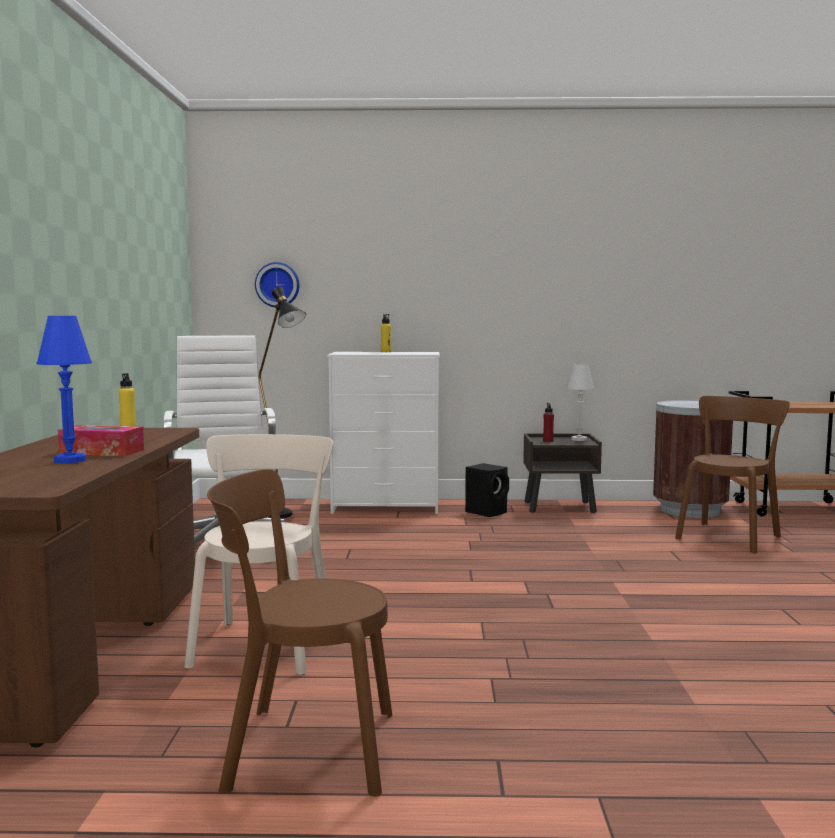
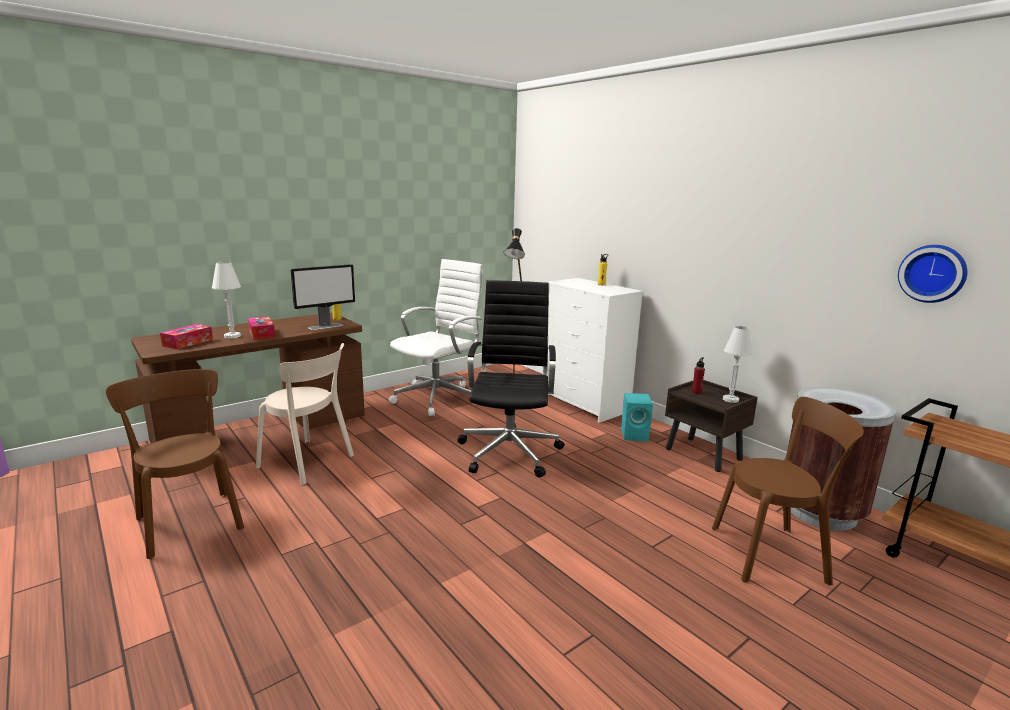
camera: 50 degrees right, 10 degrees up
blue table lamp [37,316,92,463] -> white table lamp [212,262,241,339]
beige chair [185,434,333,675] -> beige chair turned 60 degrees clockwise [256,343,354,485]
wall clock [255,262,300,307] -> wall clock moved to [898,245,967,303]
black speaker [465,463,509,517] -> turquoise speaker [621,393,653,441]
none -> tissue box [160,324,213,349]
none -> monitor [291,264,355,330]
none -> black office chair [457,280,564,477]

